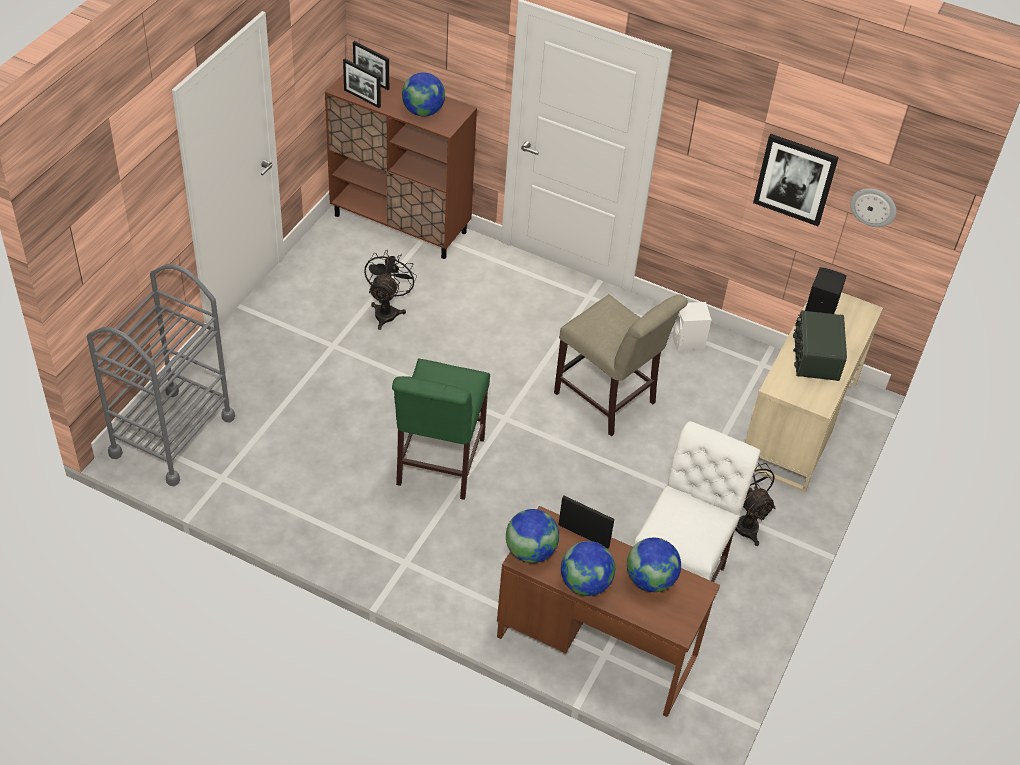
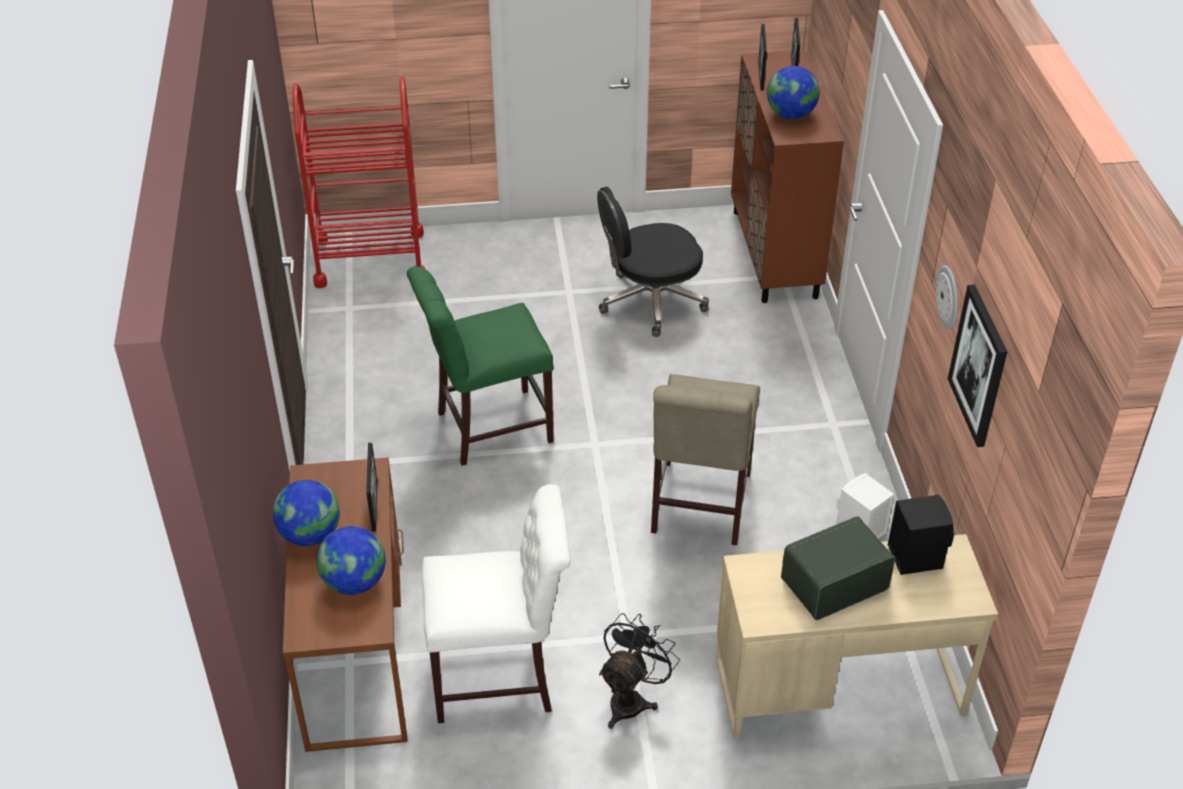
camera: 60 degrees right, 5 degrees down
grey cart [87,264,235,486] -> red cart [292,77,425,288]
black fan [364,249,417,330] -> black office chair [597,187,709,337]
globe [506,509,559,563] -> none
wall clock [850,189,896,227] -> wall clock moved to [936,265,958,329]

